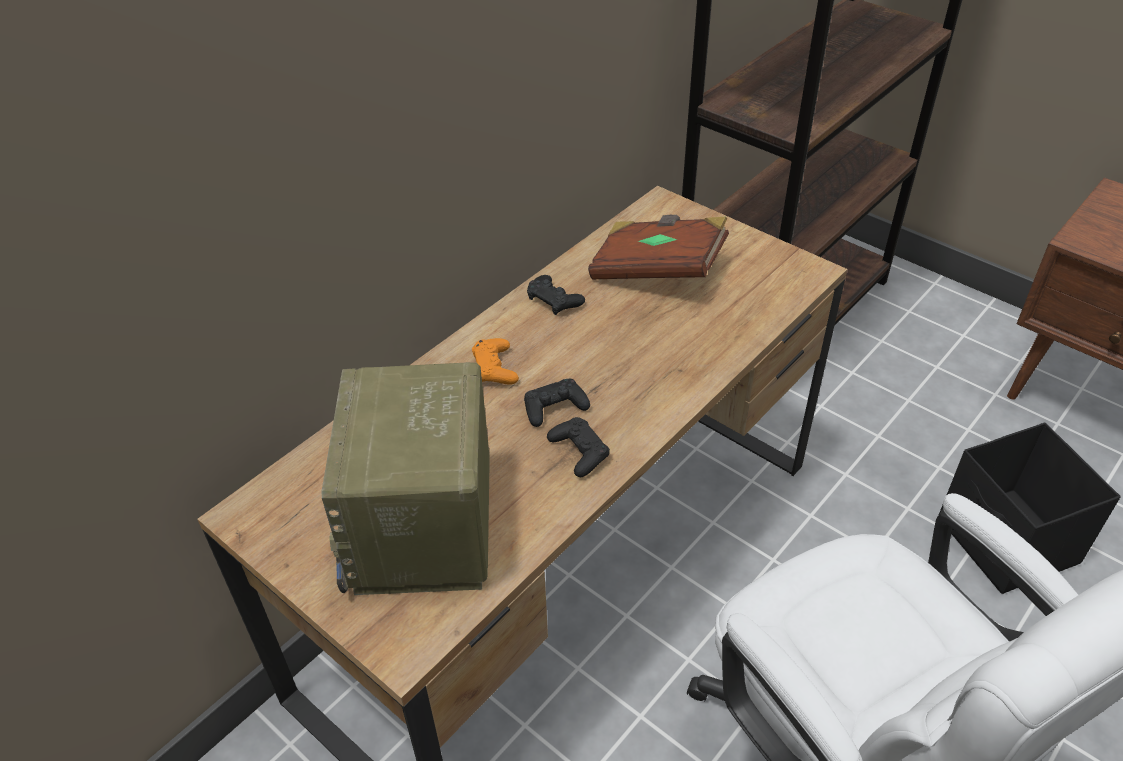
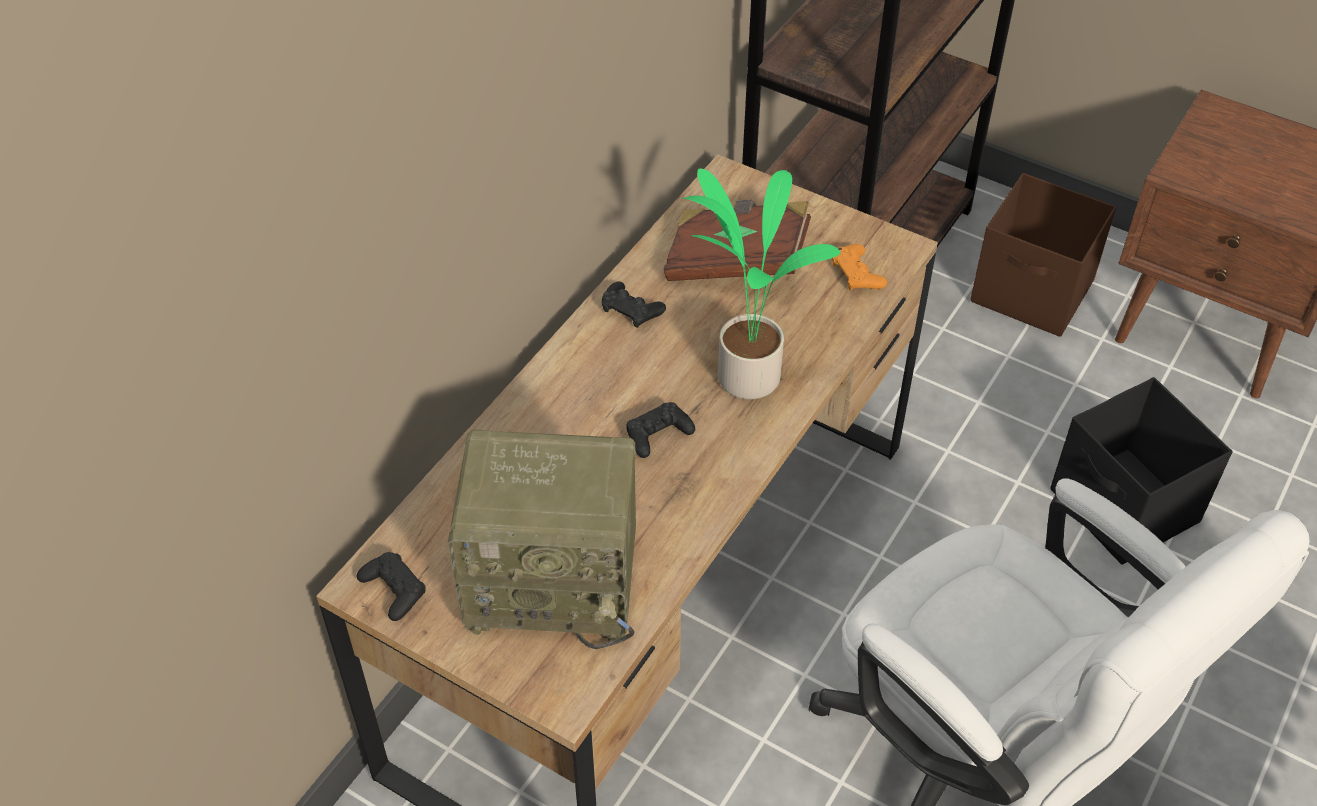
camera: 10 degrees left, 5 degrees up
radio [322,362,490,595] -> radio turned 75 degrees counterclockwise [448,430,636,649]
orange game controller [472,338,519,384] -> orange game controller moved to [832,244,887,290]
black game controller [547,417,610,477] -> black game controller moved to [357,552,426,621]
none -> potted plant [683,169,841,399]
none -> brown storage box [970,173,1116,337]

